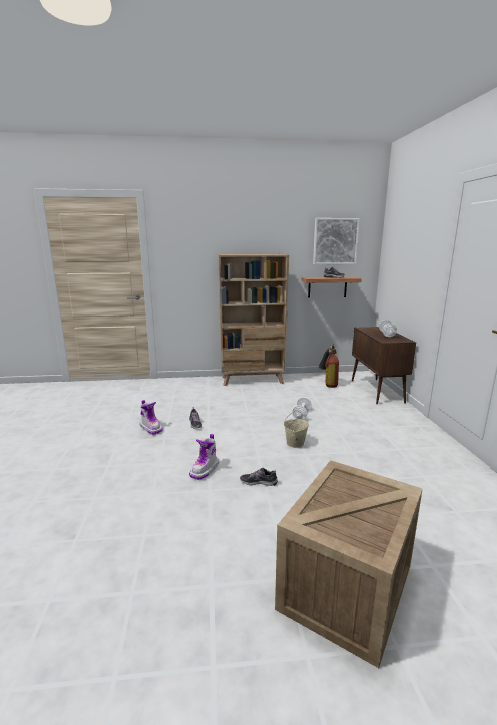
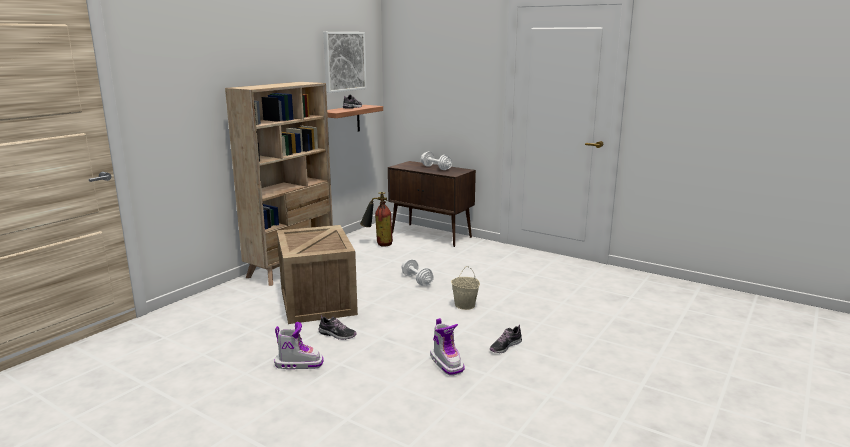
camera: 50 degrees left, 0 degrees up
crate [275,460,422,668] -> crate moved to [277,225,358,324]

